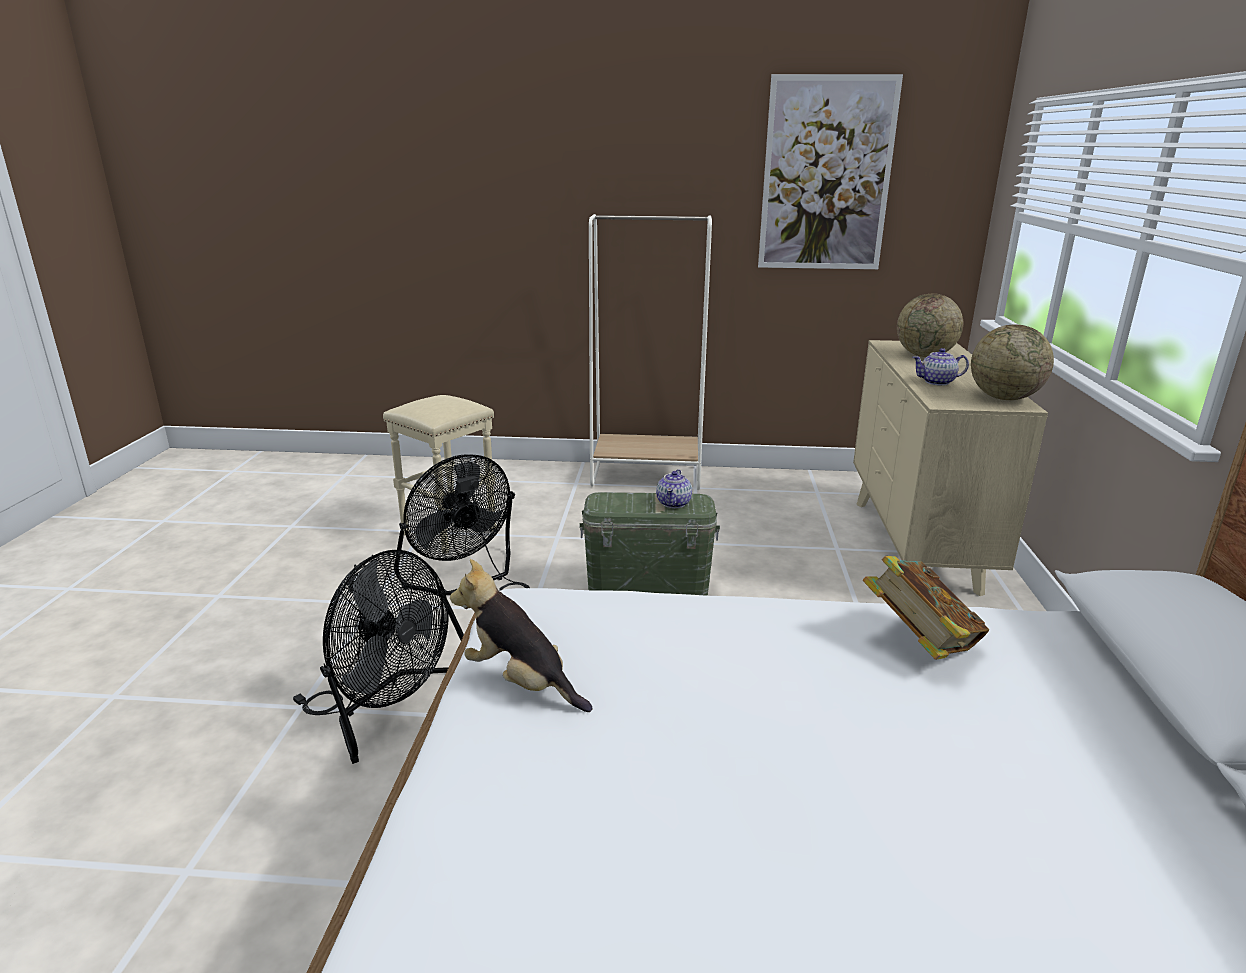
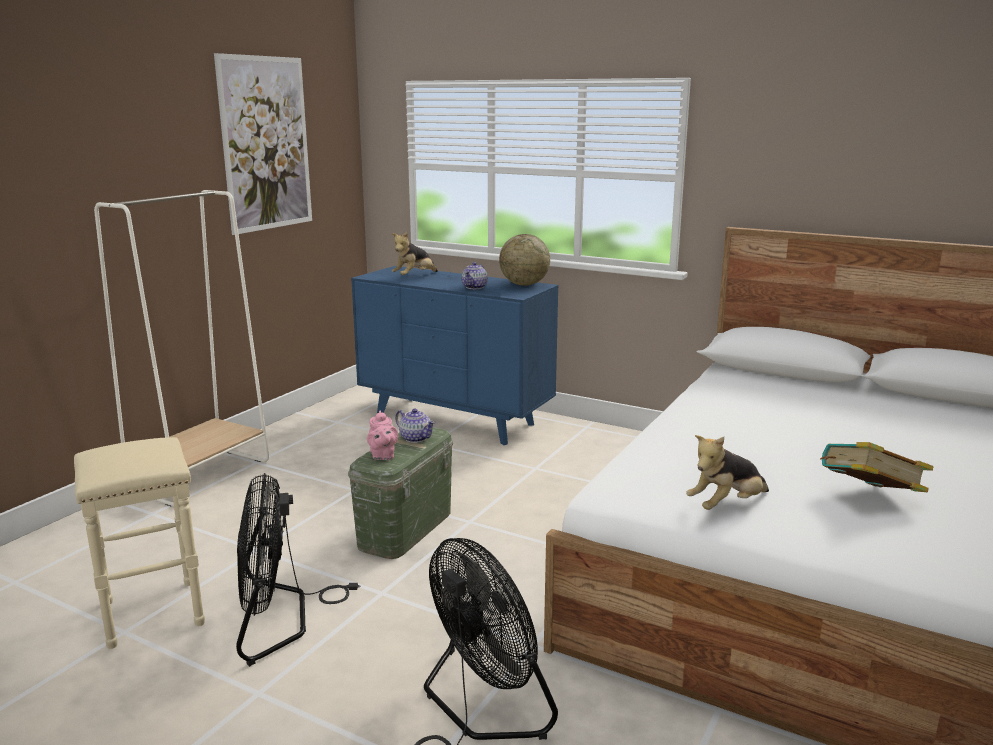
camera: 65 degrees left, 5 degrees down
beige dresser [853,340,1048,596] -> blue dresser [351,266,559,445]
book [863,556,989,660] -> book moved to [820,442,933,492]
globe [897,293,963,357] -> plush toy [392,232,438,275]
none -> pink teapot [367,411,398,460]

